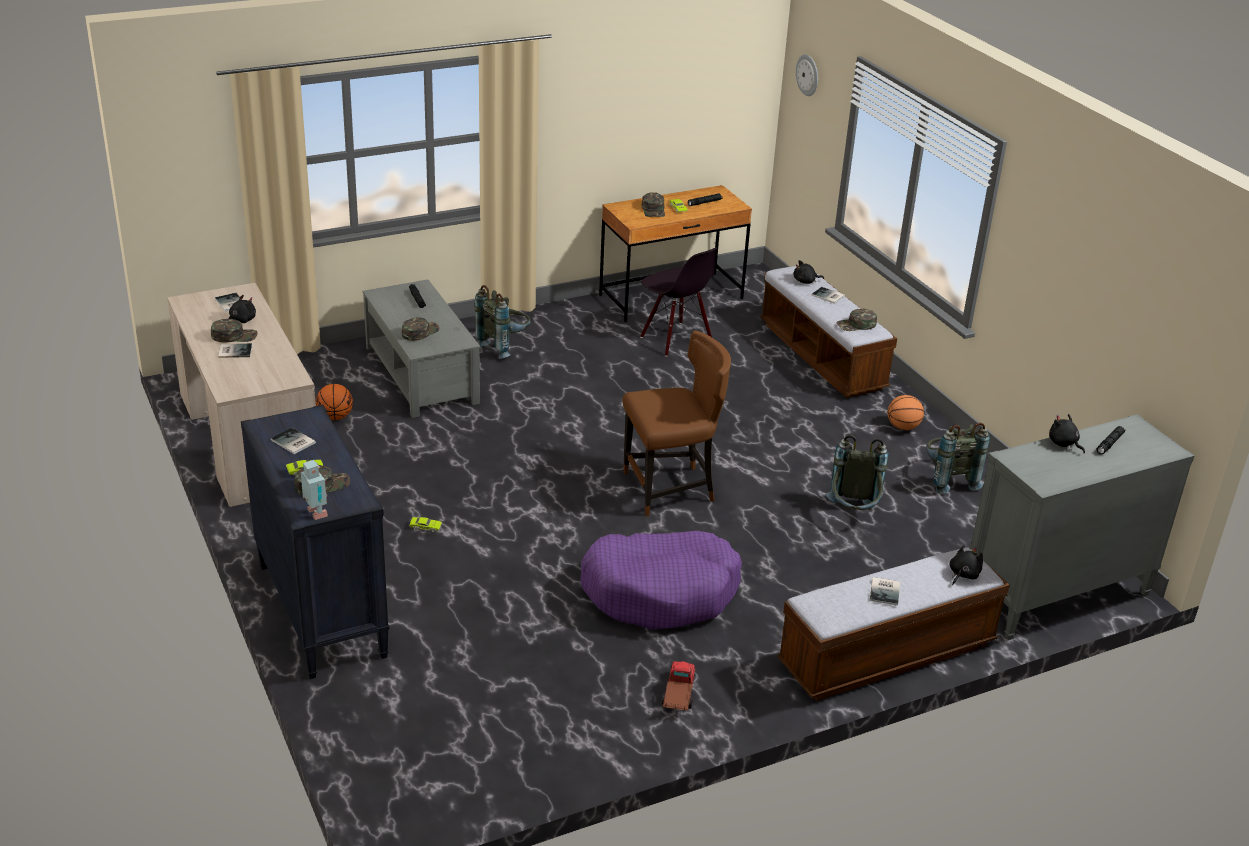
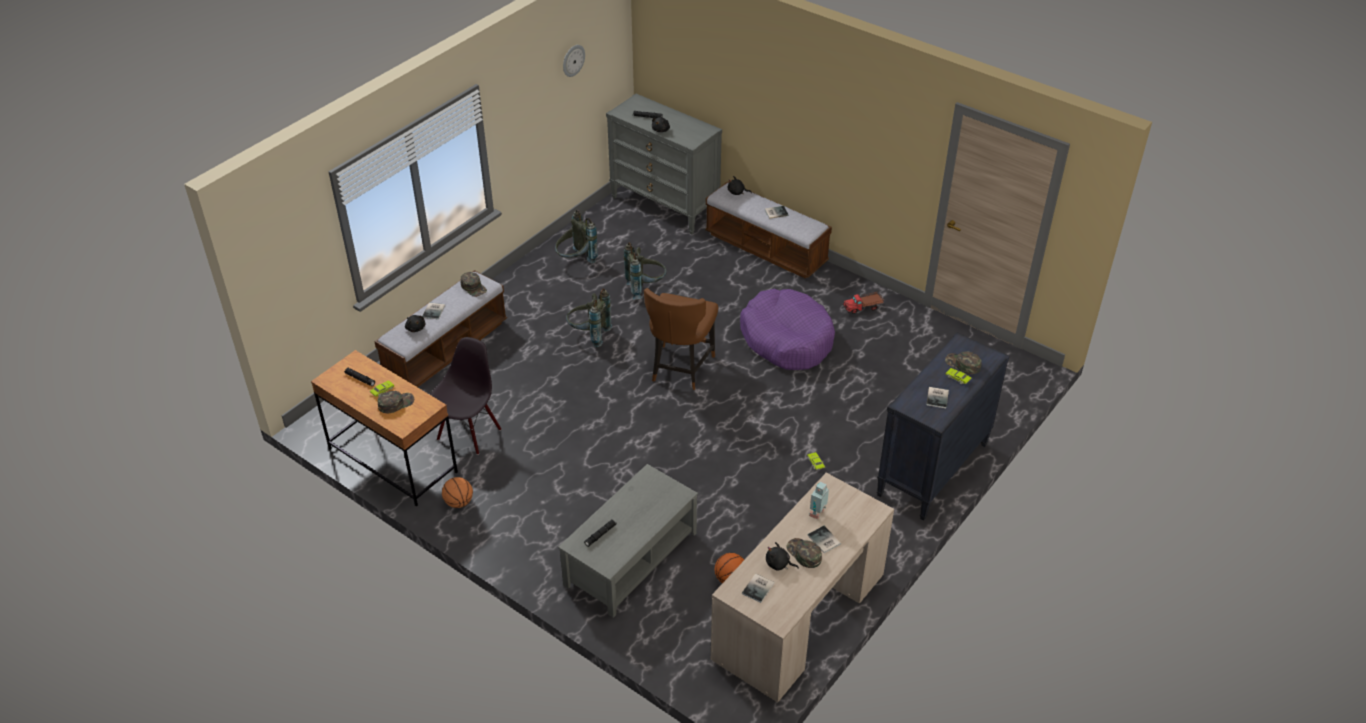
camera: 115 degrees left, 10 degrees up
toy robot [301,460,328,520] -> toy robot moved to [809,481,829,520]
green cap [402,318,439,341] -> none
grey backpack [474,285,530,359] -> grey backpack moved to [566,288,612,347]
brown chair [623,330,731,516] -> brown chair turned 120 degrees counterclockwise [644,288,718,390]
wall clock [796,54,818,96] -> wall clock moved to [563,45,585,77]
basketball [888,395,924,430] -> basketball moved to [442,477,473,508]

